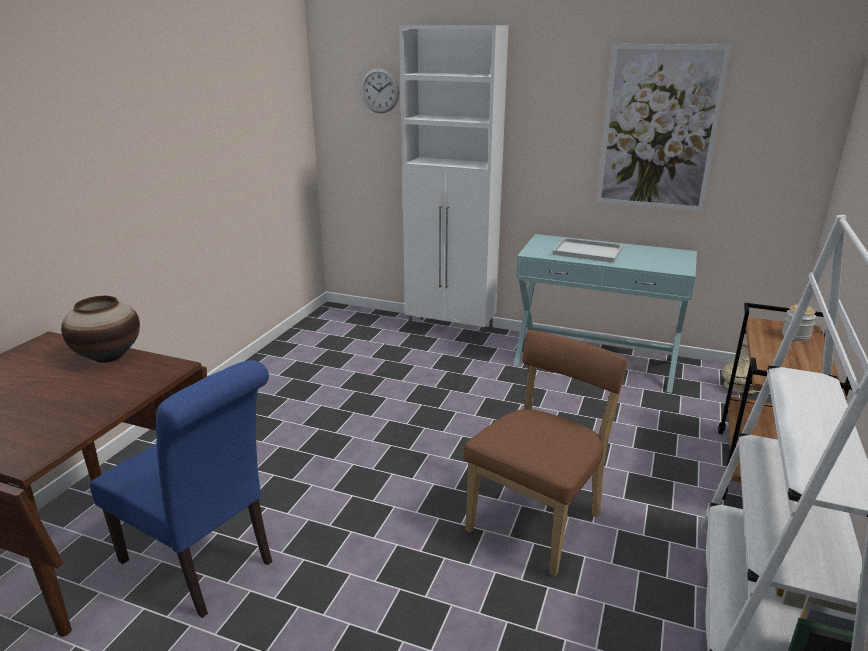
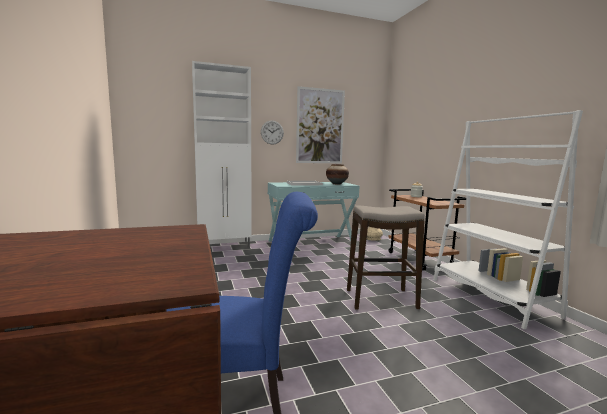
camera: 40 degrees left, 15 degrees down
vase [61,296,140,363] -> vase moved to [326,164,349,184]
wall clock [361,68,400,113] -> wall clock moved to [261,120,284,145]
brown chair [464,330,628,576] -> stool [347,205,425,310]

